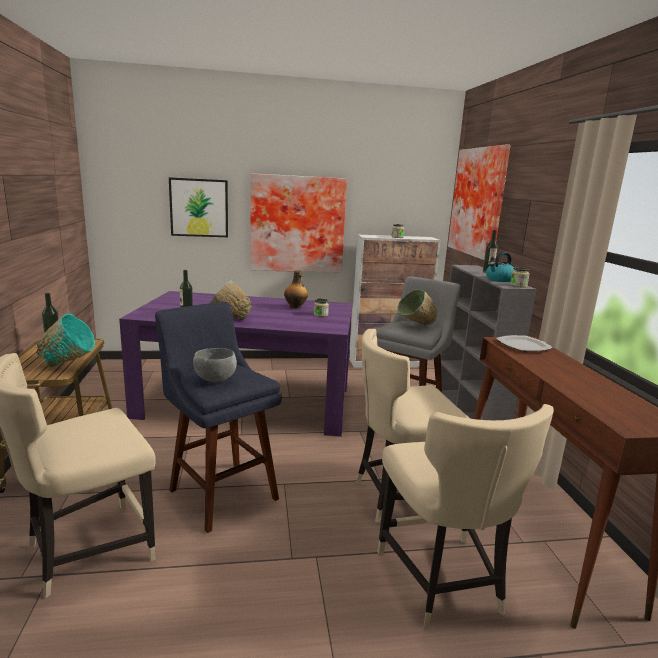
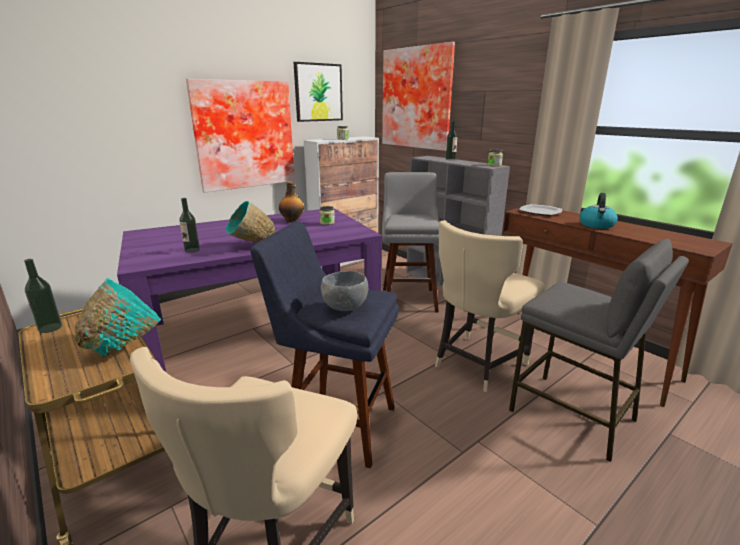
camera: 30 degrees left, 5 degrees up
picture [169,177,228,237] -> picture moved to [294,62,343,122]
beige chair [377,404,554,629] -> grey stool [509,239,689,462]
green bowl [397,289,437,326] -> none
kettle [486,252,514,282] -> kettle moved to [579,193,618,229]

